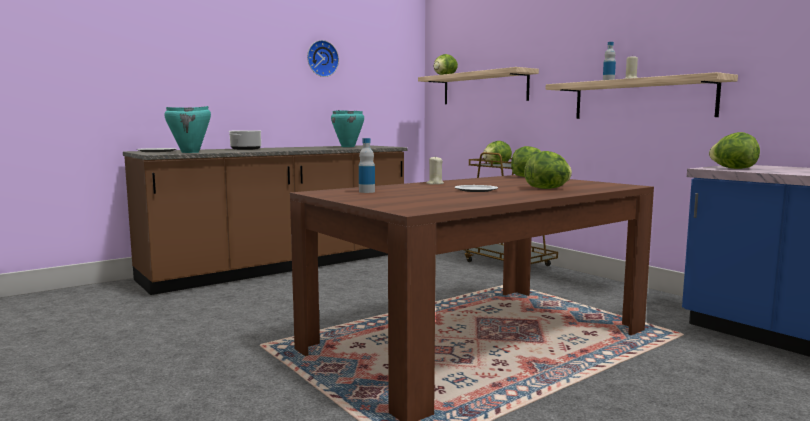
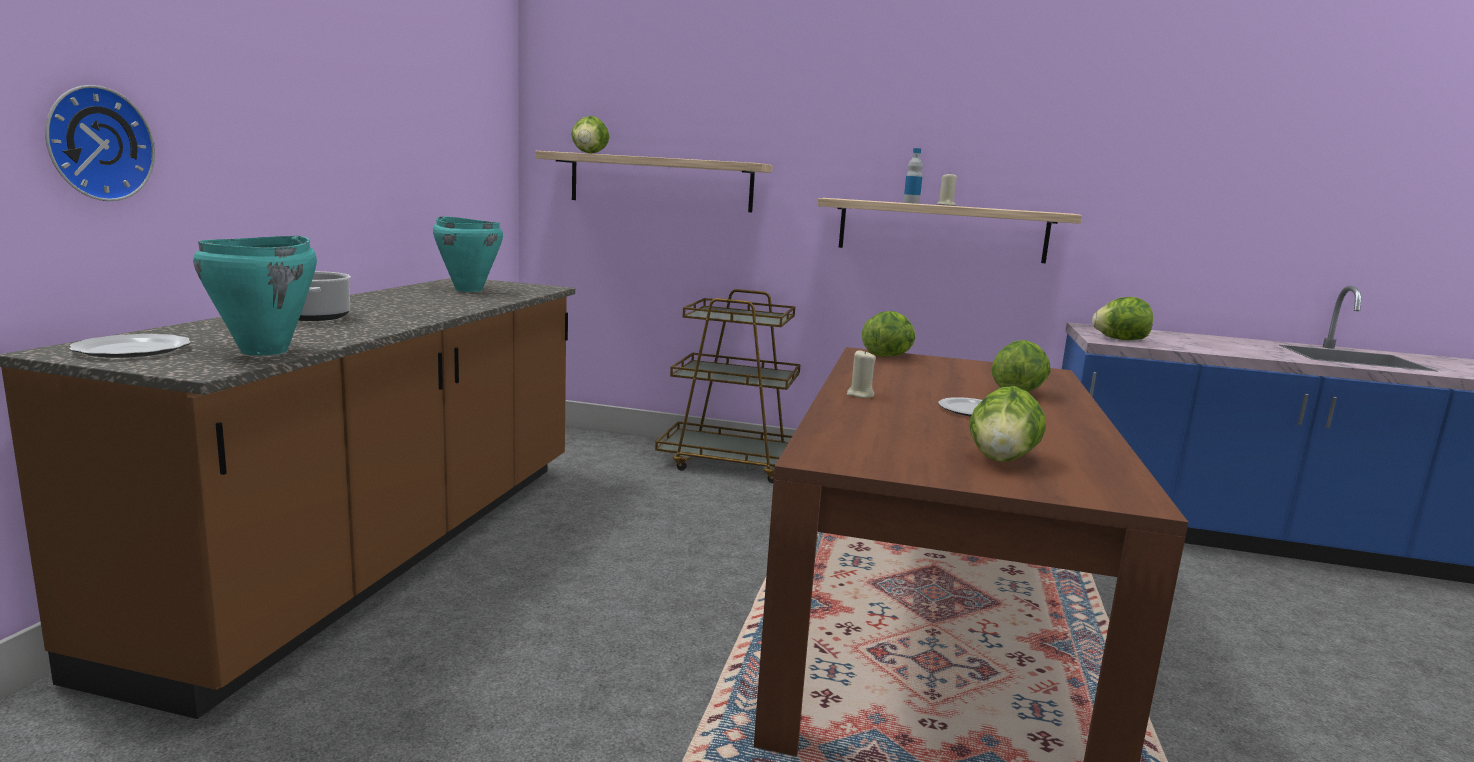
camera: 40 degrees left, 5 degrees up
wall clock [307,40,339,77] -> wall clock moved to [45,85,155,201]
bottle [359,138,375,193] -> none
lettuce [482,141,512,164] -> lettuce moved to [969,386,1046,462]

